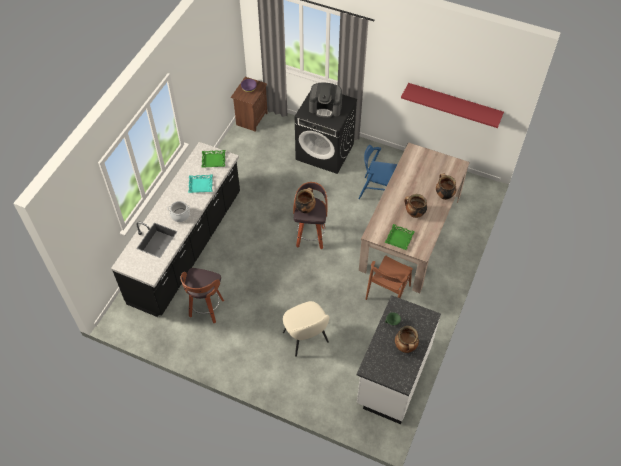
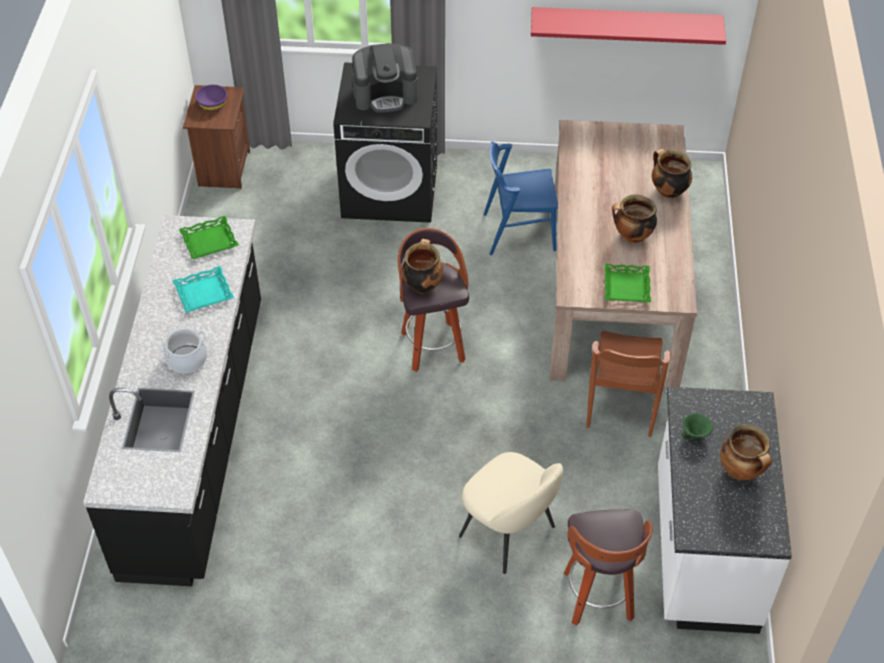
camera: 20 degrees left, 5 degrees down
stool [180,268,224,323] -> stool moved to [563,509,652,626]

